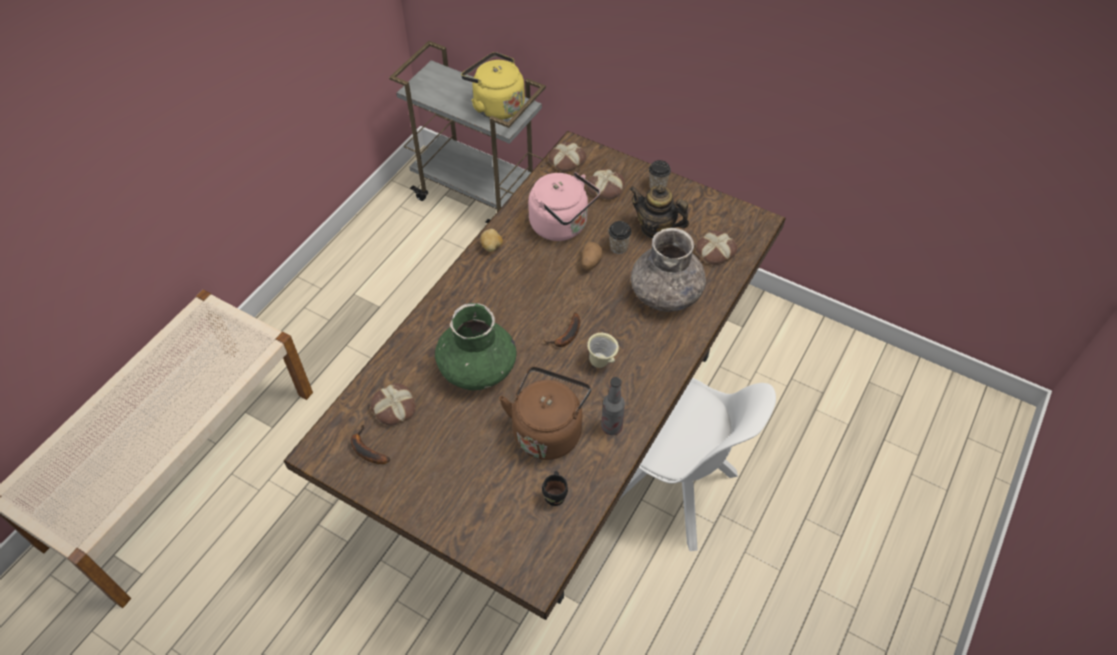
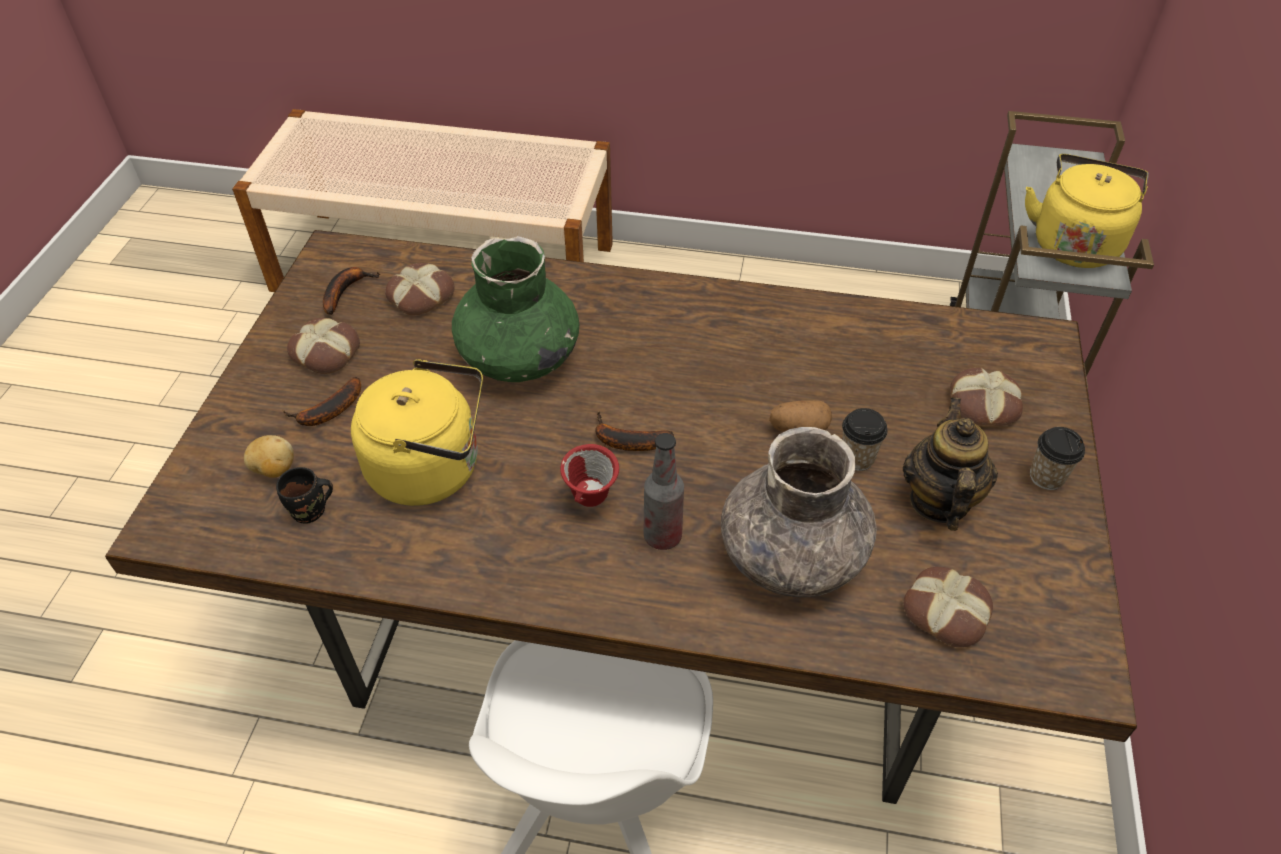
camera: 70 degrees right, 5 degrees down
potato [480,229,503,252] -> potato moved to [244,435,294,478]
brown kettle [499,367,591,460] -> yellow kettle [351,359,483,506]
pink kettle [528,172,600,241] -> none
bread [548,142,586,172] -> bread moved to [287,318,360,374]
beige mug [587,333,619,368] -> red mug [560,444,619,507]
bottle [601,377,625,435] -> bottle moved to [644,433,684,550]
none -> banana [283,377,361,426]

